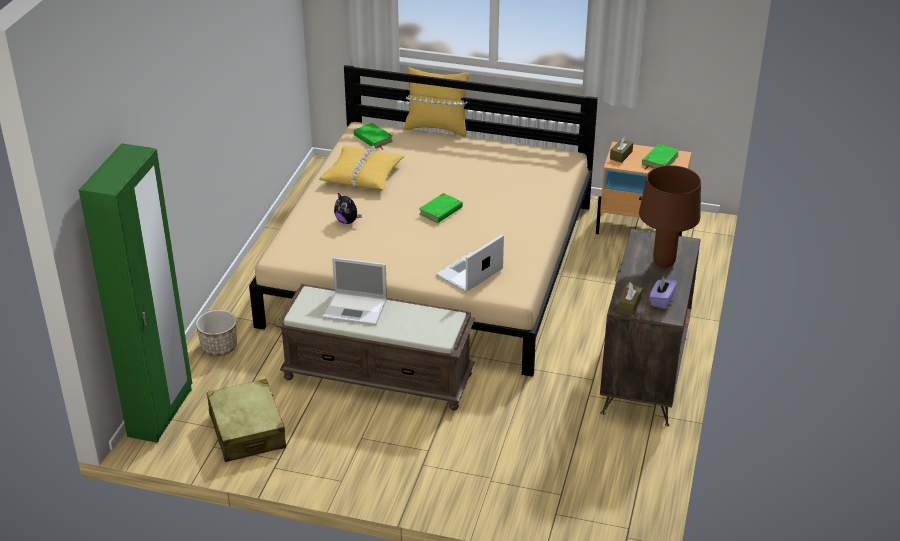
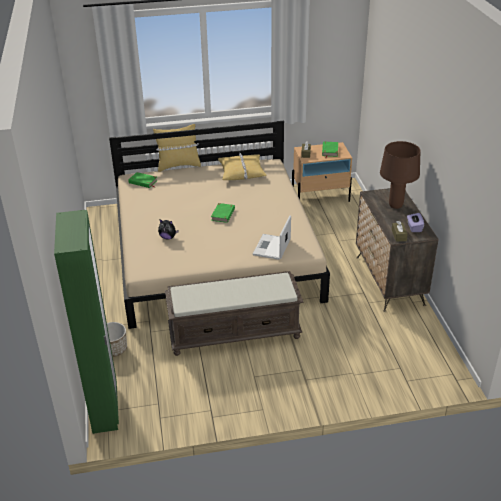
camera: 25 degrees left, 0 degrees up
beige suitcase [207,379,286,462] -> none
yellow pillow [319,145,405,190] -> yellow pillow moved to [218,153,267,180]
laptop [323,257,387,325] -> none

